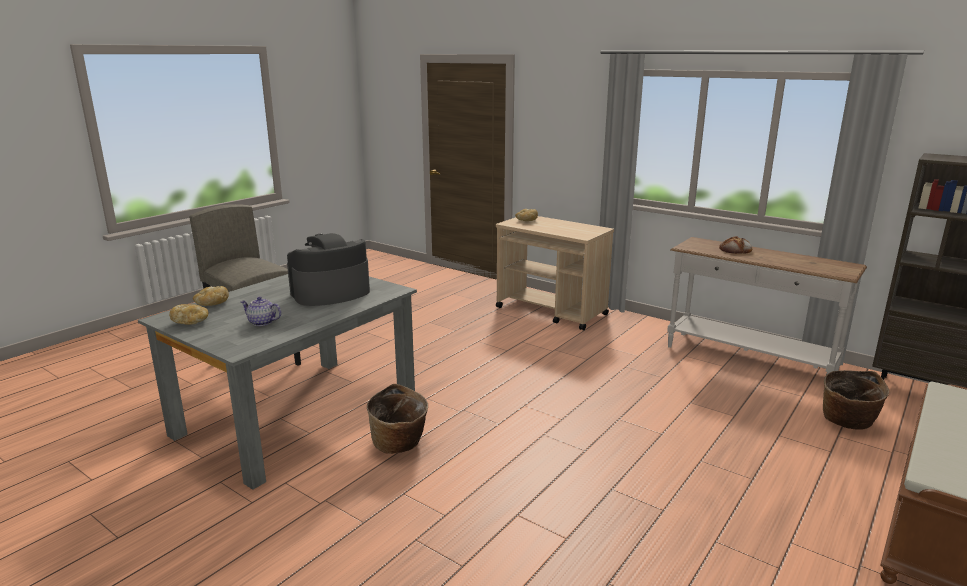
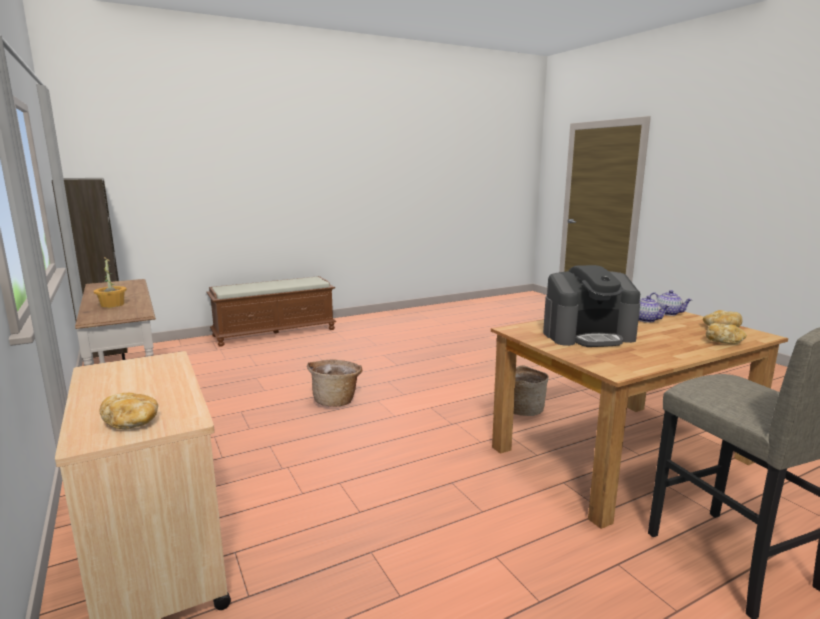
camera: 155 degrees left, 5 degrees down
grey dining table [138,274,417,490] -> brown dining table [491,312,788,529]
bread [719,236,752,254] -> potted plant [94,257,127,308]
basket [823,370,889,429] -> basket moved to [307,360,362,407]
none -> teapot [650,290,693,316]

